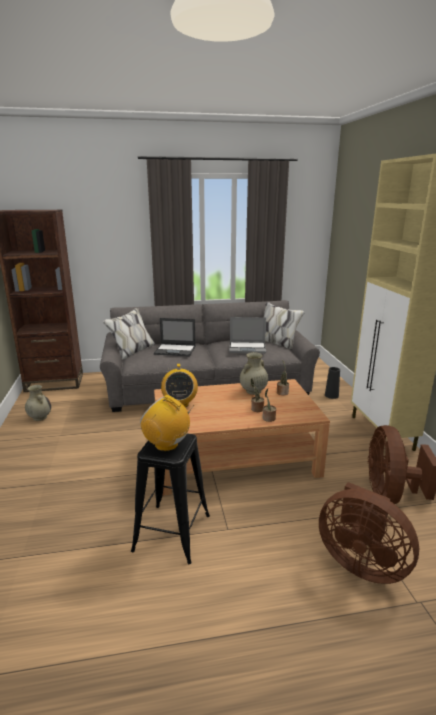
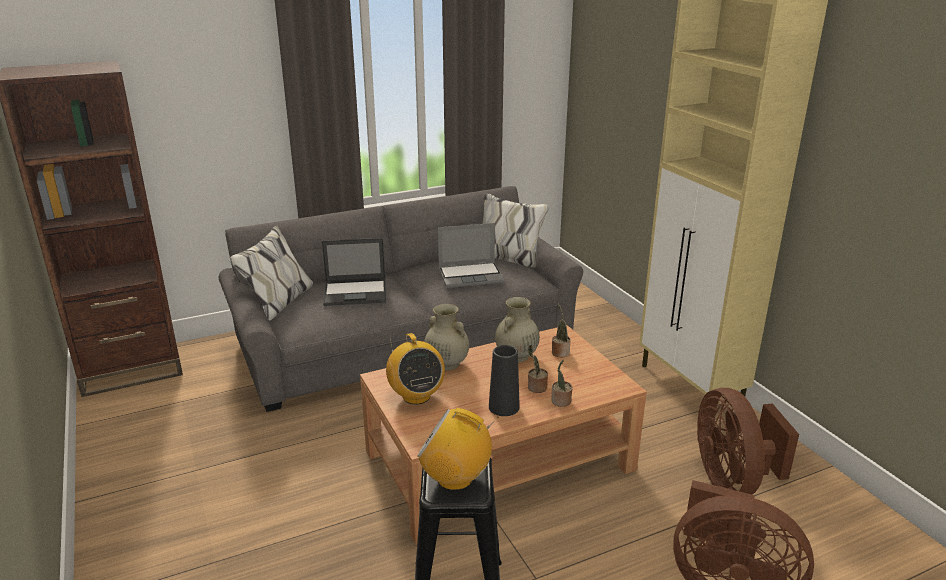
camera: 15 degrees left, 5 degrees up
beige vase [25,385,51,421] -> beige vase moved to [424,304,469,371]
black vase [325,367,340,399] -> black vase moved to [489,345,520,416]

